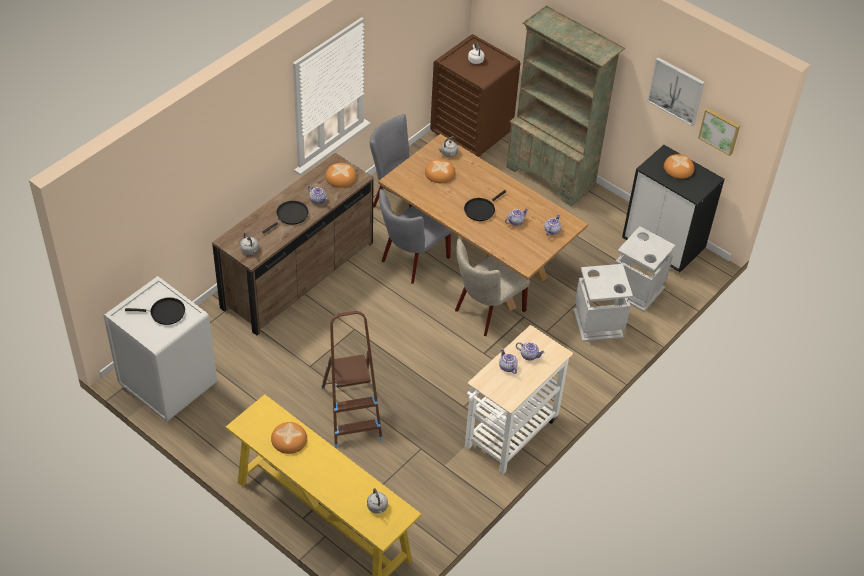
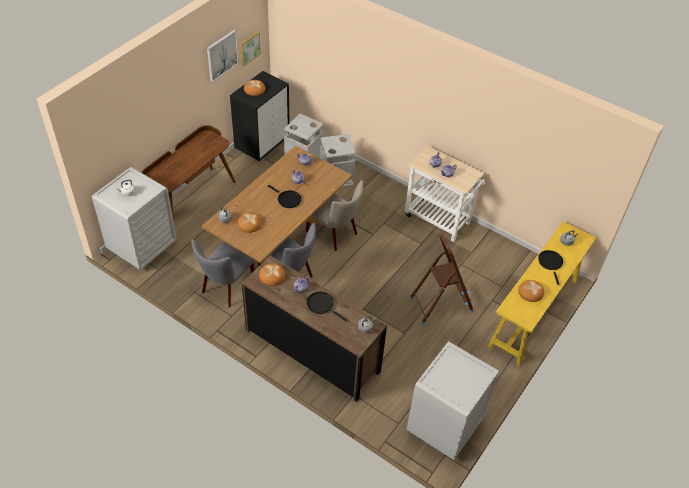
camera: 95 degrees left, 0 degrees up
black frying pan [125,297,185,325] -> black frying pan moved to [538,250,563,285]
brown dresser [430,34,520,157] -> grey dresser [92,167,177,270]
green bookcase [506,5,625,206] -> brown desk [141,125,236,221]

